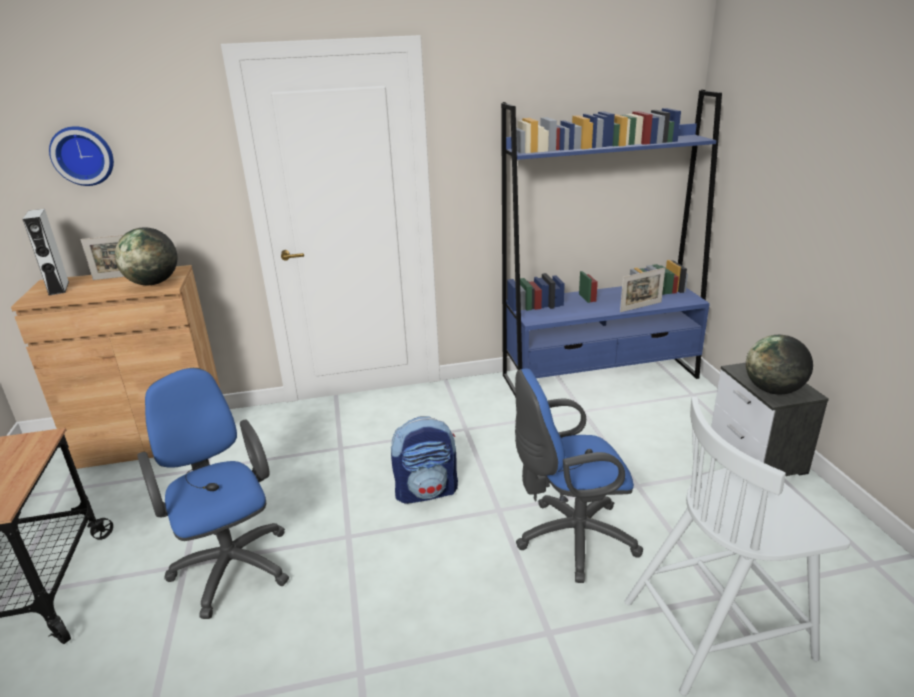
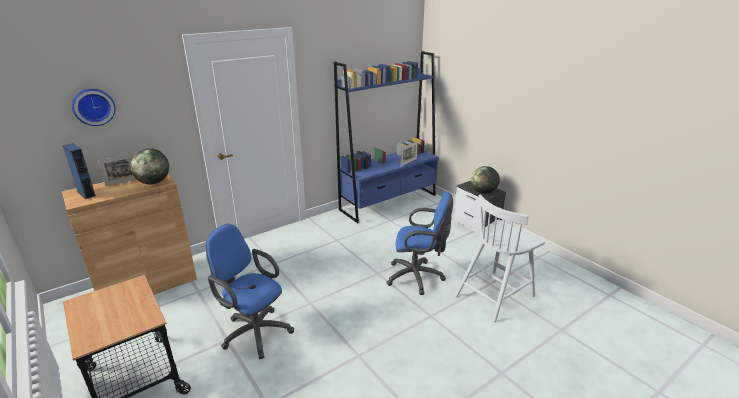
camera: 25 degrees left, 0 degrees up
white speaker [23,209,69,296] -> blue speaker [63,143,96,199]
backpack [391,416,458,504] -> none
blue office chair [515,368,643,583] -> blue office chair turned 135 degrees counterclockwise [386,192,453,295]

